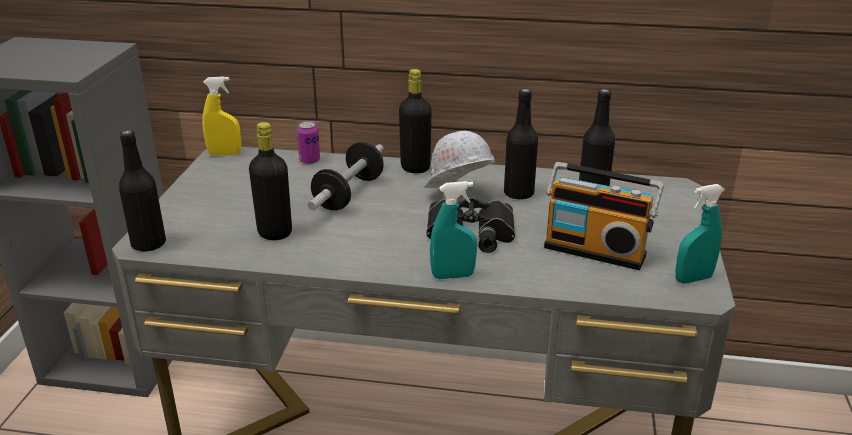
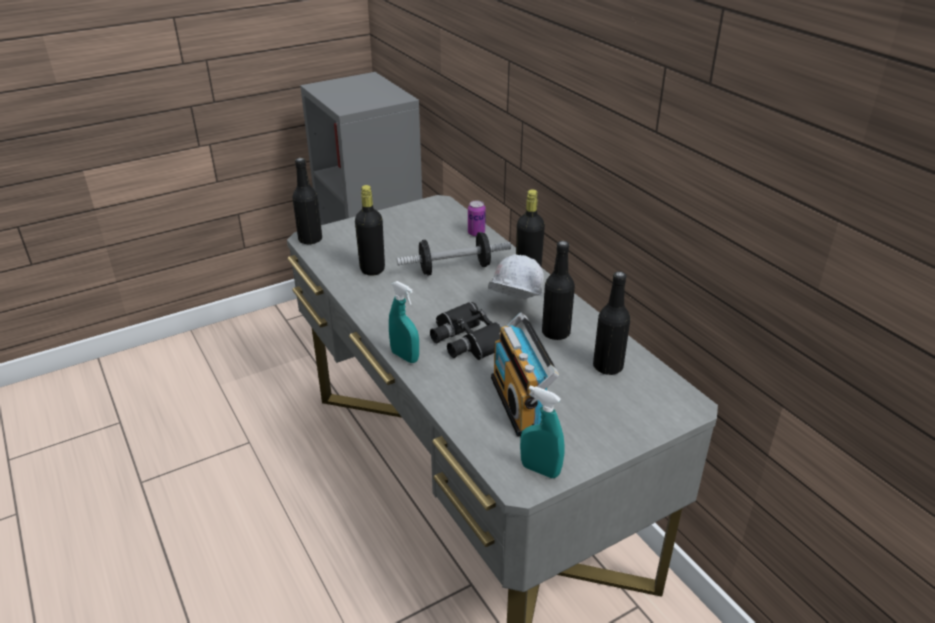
camera: 50 degrees right, 5 degrees up
yellow spray bottle [202,76,241,155] -> none

